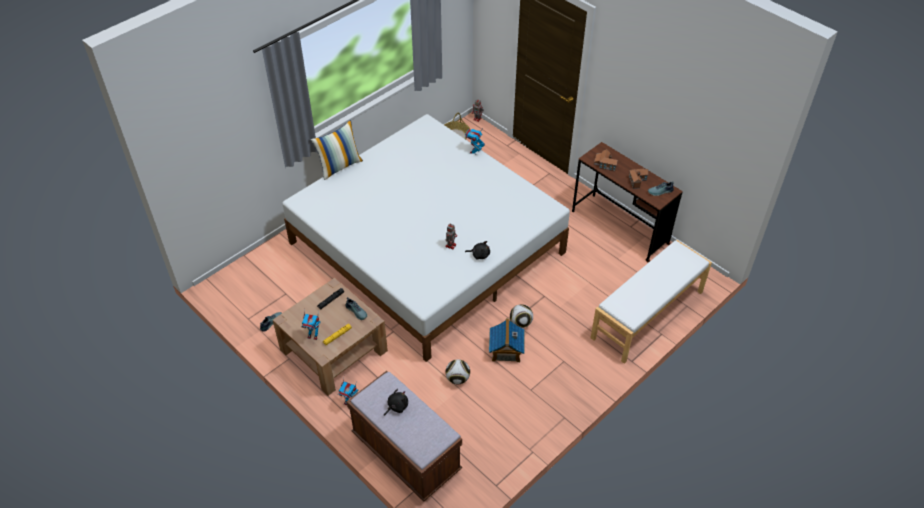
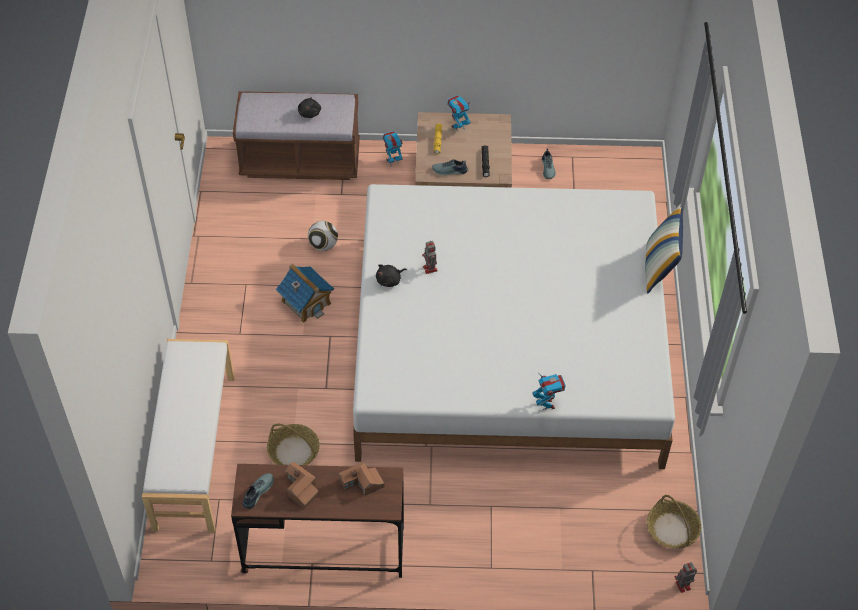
camera: 135 degrees right, 5 degrees up
football [510,304,533,328] -> none
none -> basket [267,424,319,465]

